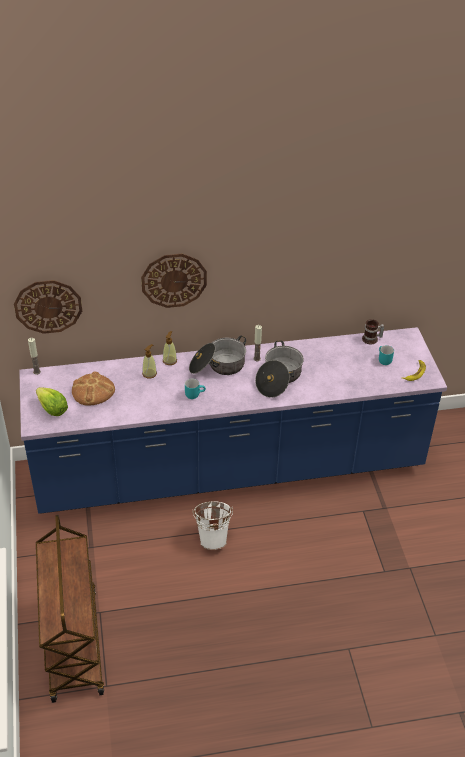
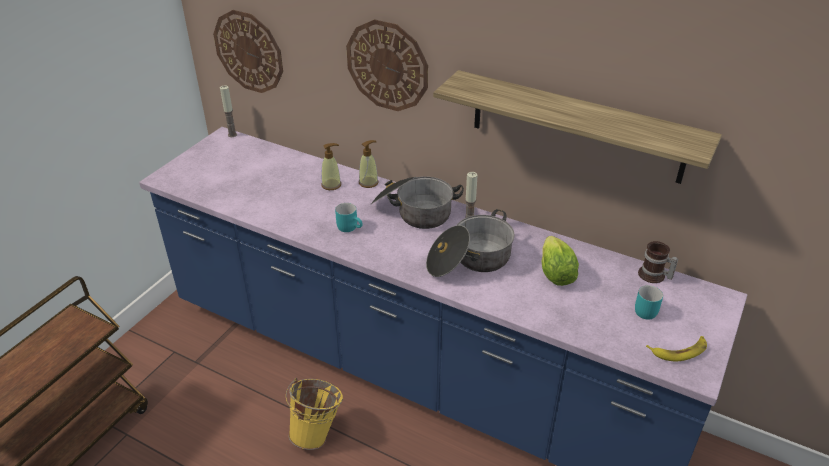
camera: 40 degrees right, 5 degrees down
lettuce [36,387,68,416] -> lettuce moved to [542,236,579,286]
bread [72,372,115,406] -> none
white bucket [193,501,233,550] -> yellow bucket [286,378,343,450]
none -> shelf [433,70,722,184]

